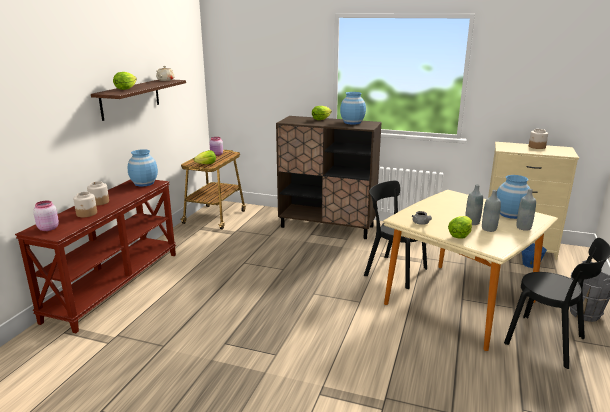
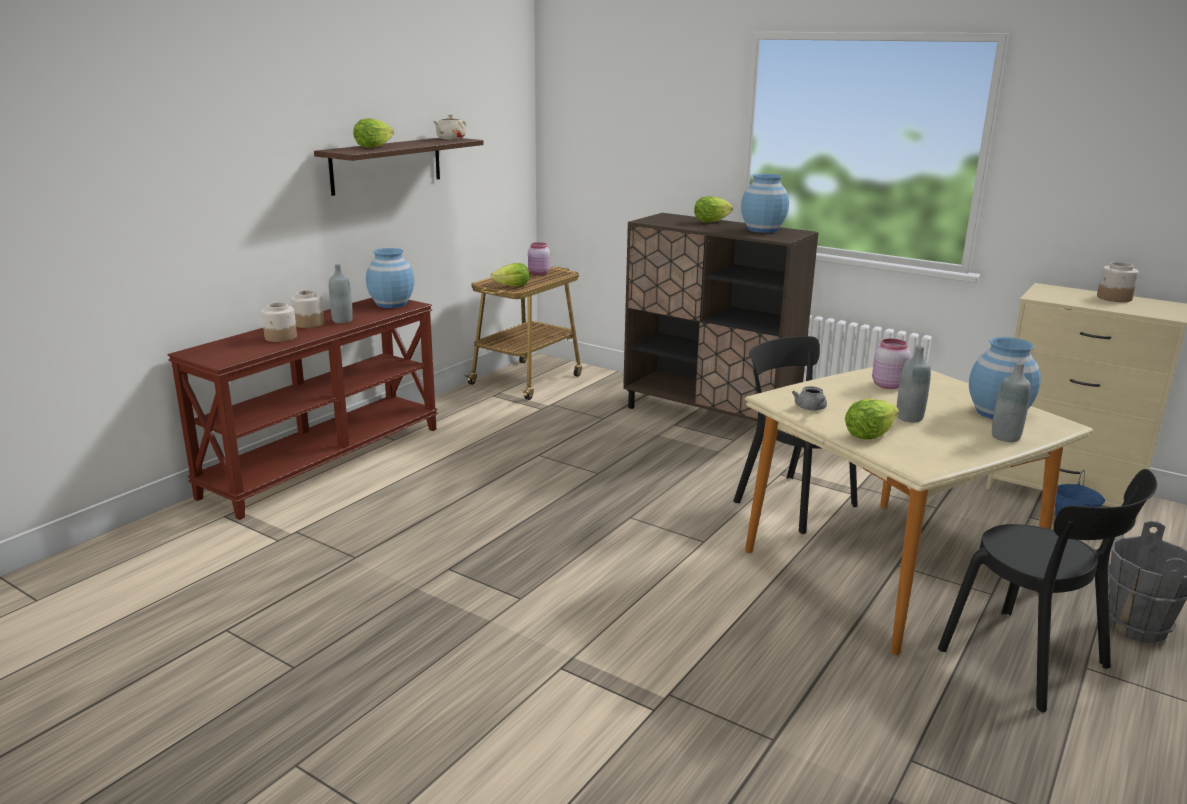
camera: 15 degrees right, 0 degrees up
pink jar [33,200,59,231] -> pink jar moved to [872,339,911,389]
grey bottle [482,190,501,232] -> grey bottle moved to [329,264,353,323]

